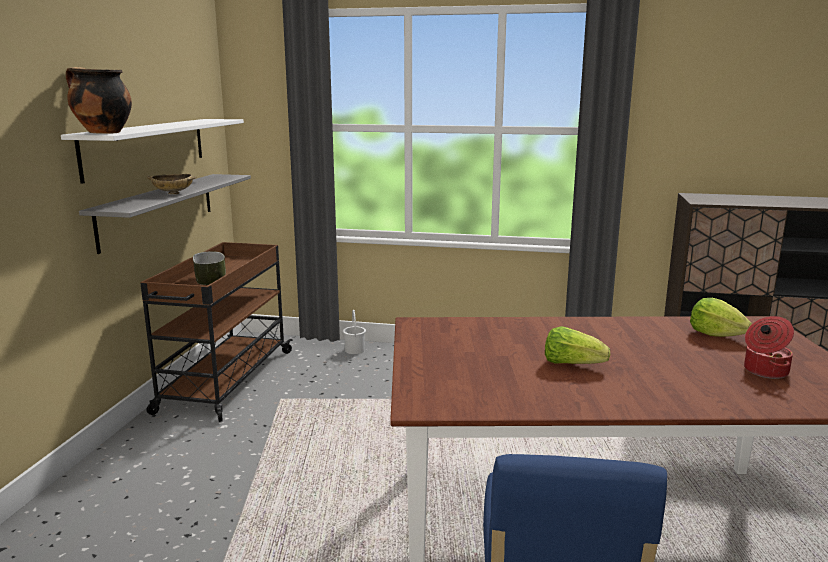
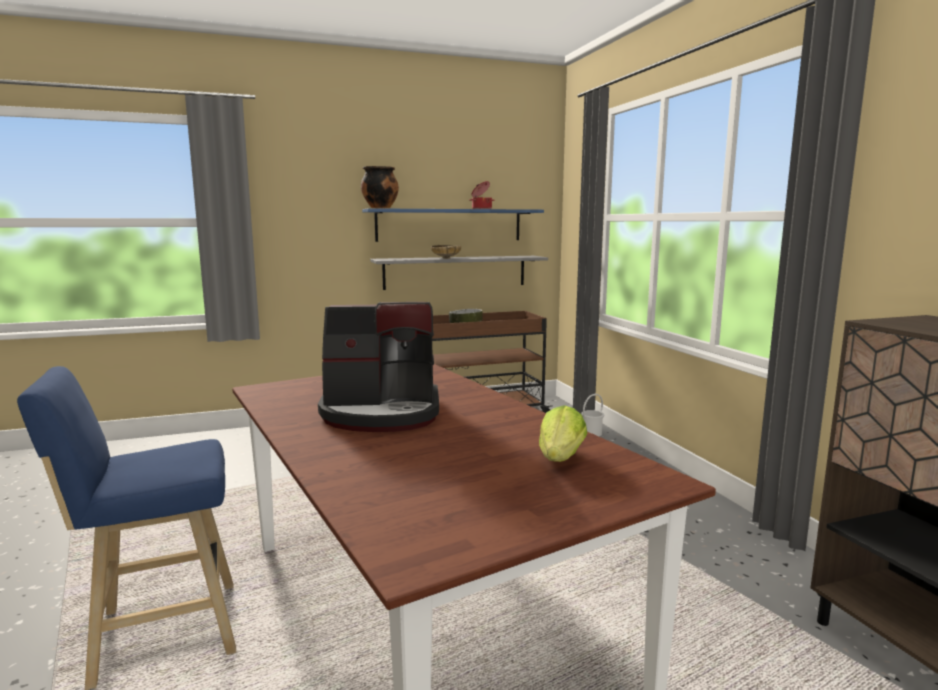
camera: 60 degrees right, 5 degrees down
white shelf [61,119,244,184] -> blue shelf [362,208,544,242]
lettuce [545,326,610,364] -> coffee machine [318,302,439,432]
cooking pot [744,316,794,379] -> cooking pot moved to [469,181,494,209]

